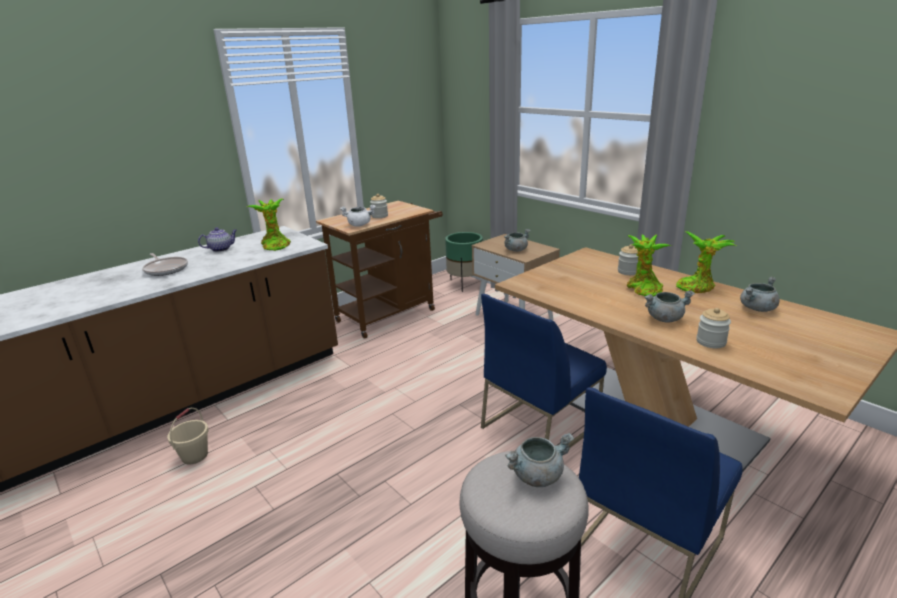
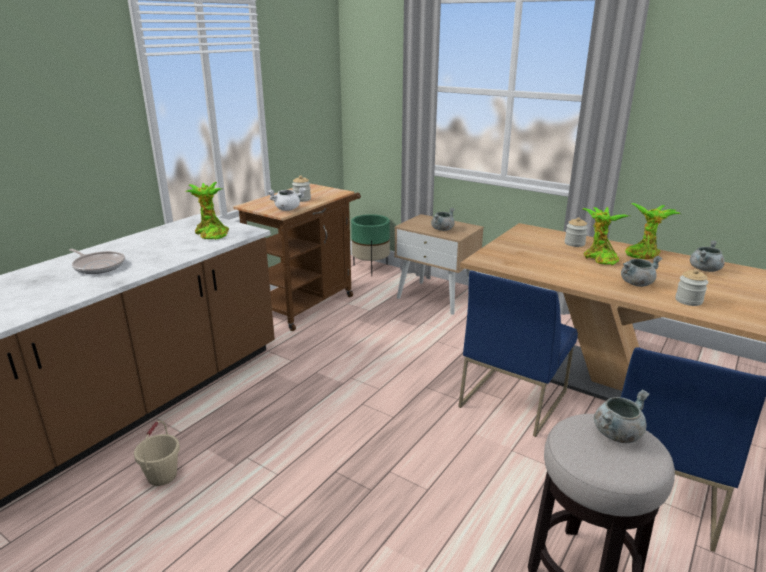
camera: 15 degrees left, 0 degrees up
teapot [198,228,237,252] -> none

